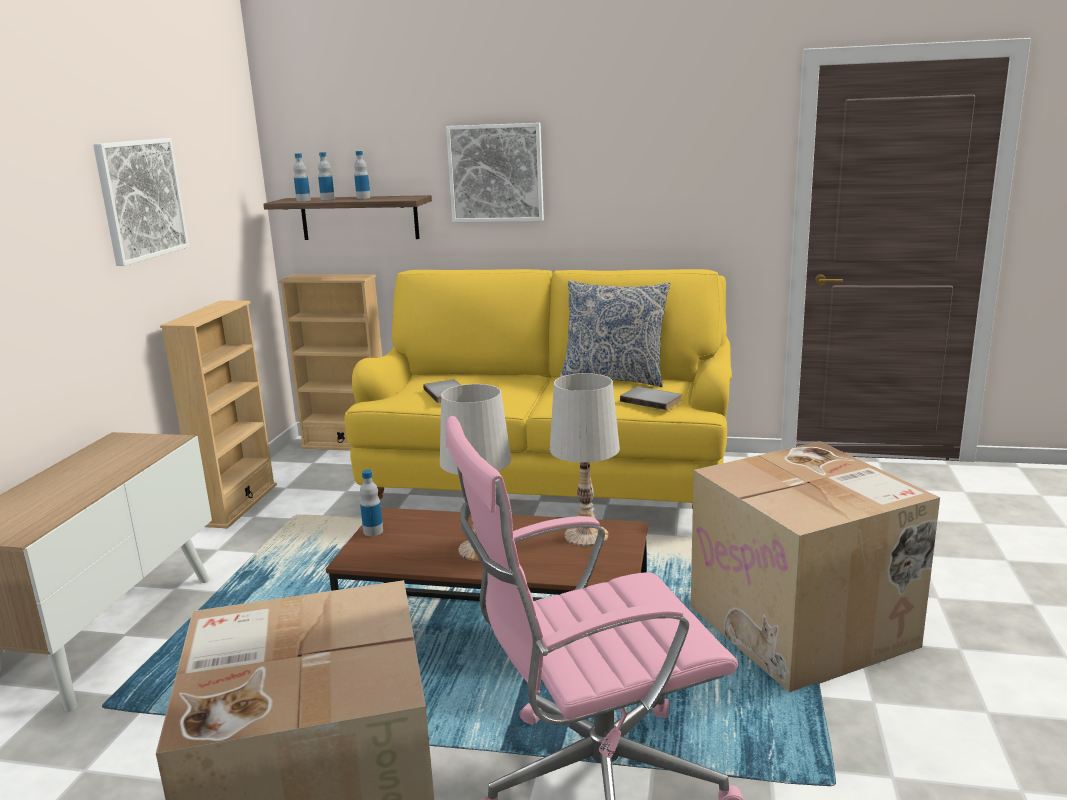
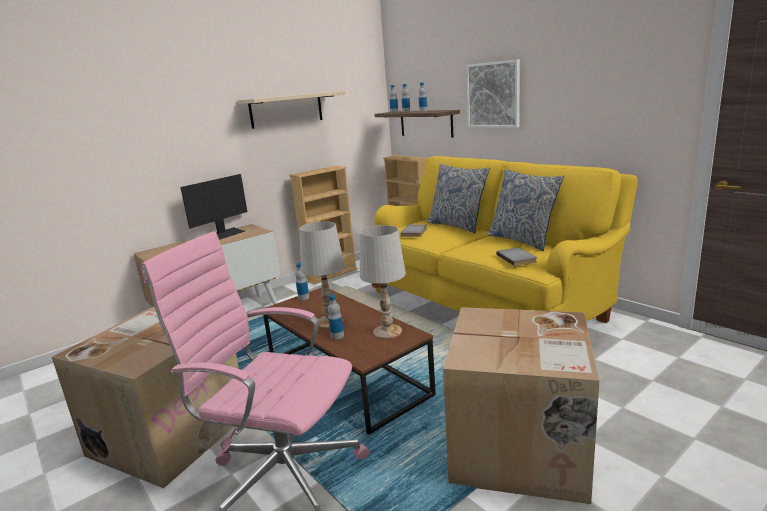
camera: 40 degrees right, 0 degrees up
picture [93,138,189,266] -> beige shelf [237,91,346,129]
none -> monitor [180,174,247,240]
none -> bottle [328,294,344,339]
none -> pillow [427,164,490,234]

